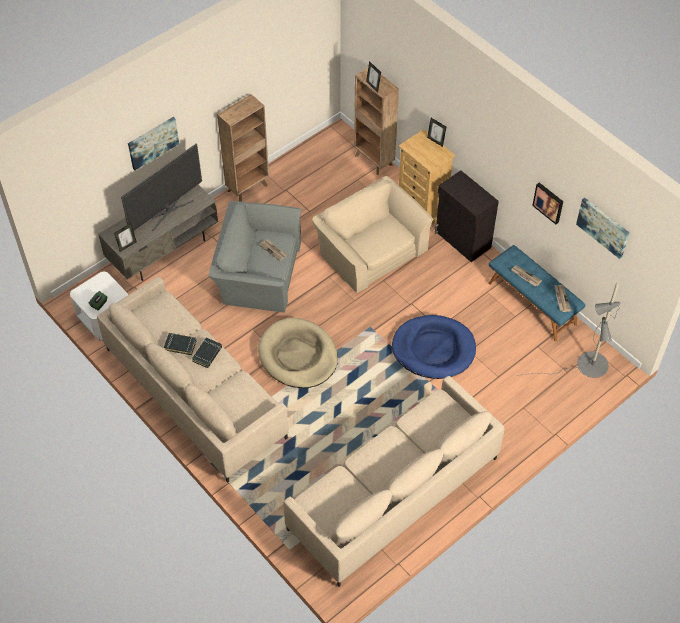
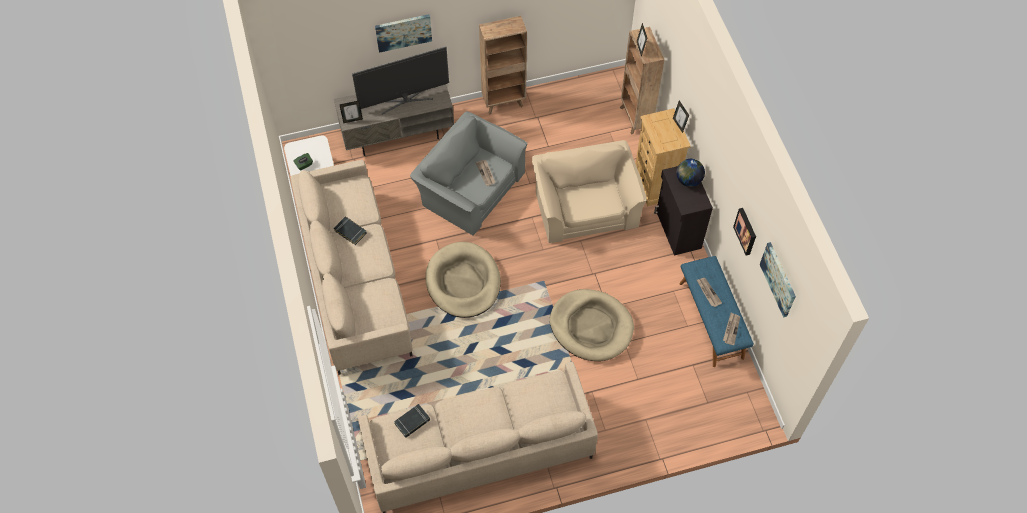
camera: 25 degrees right, 5 degrees up
black book [192,338,222,368] -> black book moved to [394,404,430,438]
blue dog bed [392,315,476,379] -> beige dog bed [550,289,634,361]
grey floor lamp [517,283,620,378] -> none
none -> globe [676,159,705,187]

